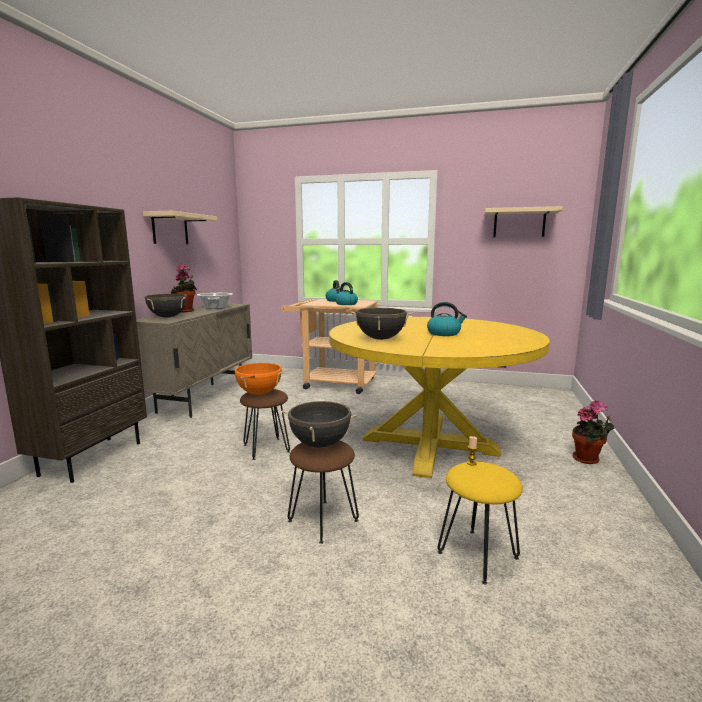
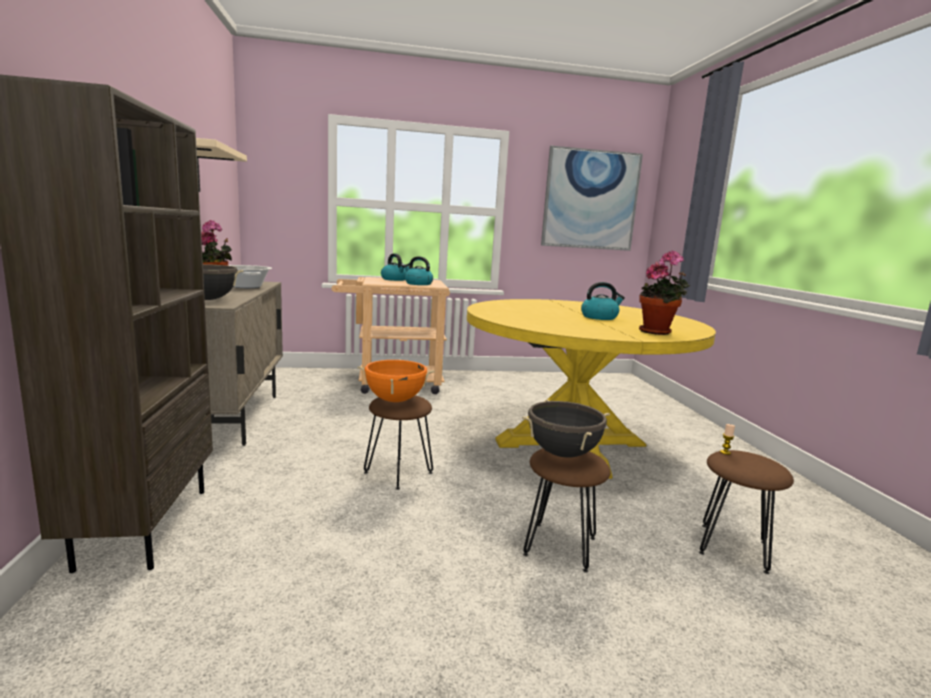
camera: 25 degrees left, 0 degrees up
black cooking pot [350,308,413,340] -> none
yellow stool [437,462,523,584] -> brown stool [699,450,794,574]
beige shelf [485,206,563,237] -> picture [541,146,643,251]
potted plant [572,401,614,464] -> potted plant moved to [639,251,690,335]

